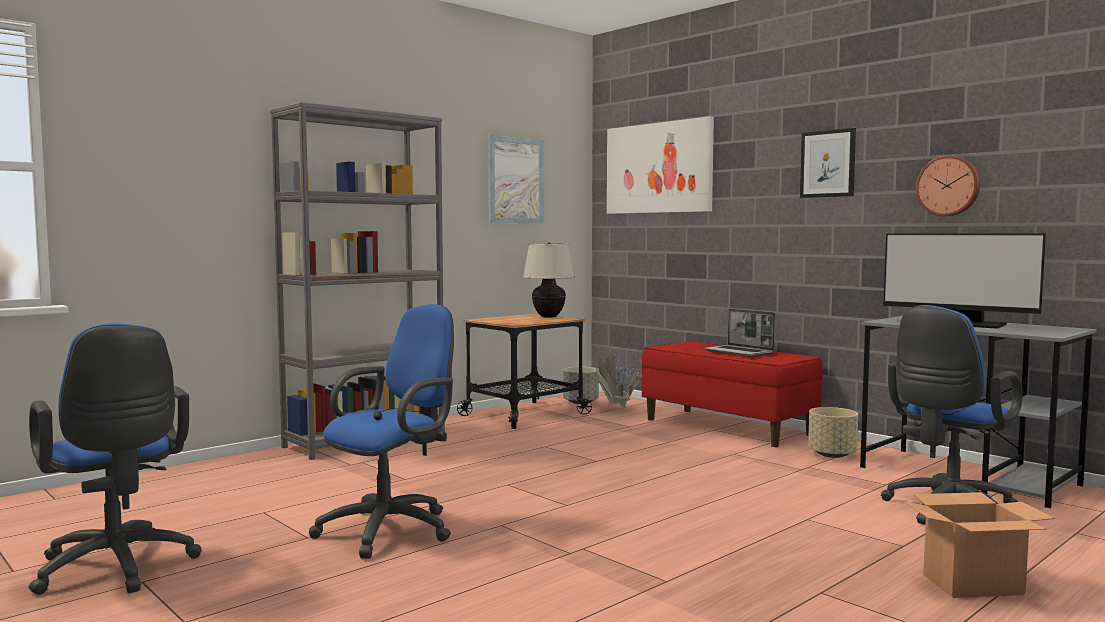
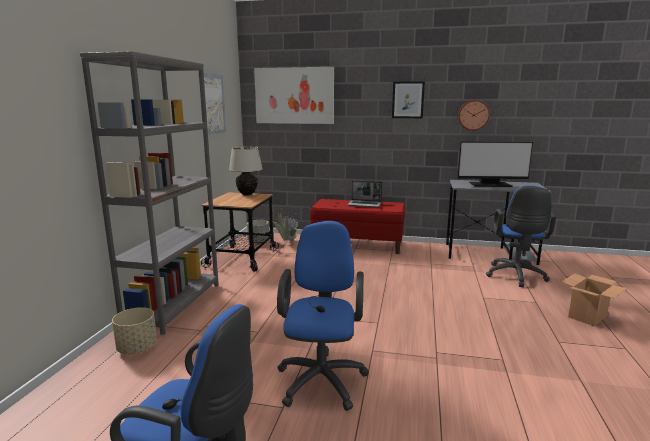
camera: 35 degrees left, 10 degrees up
beige planter [808,407,858,458] -> beige planter moved to [112,307,157,354]

